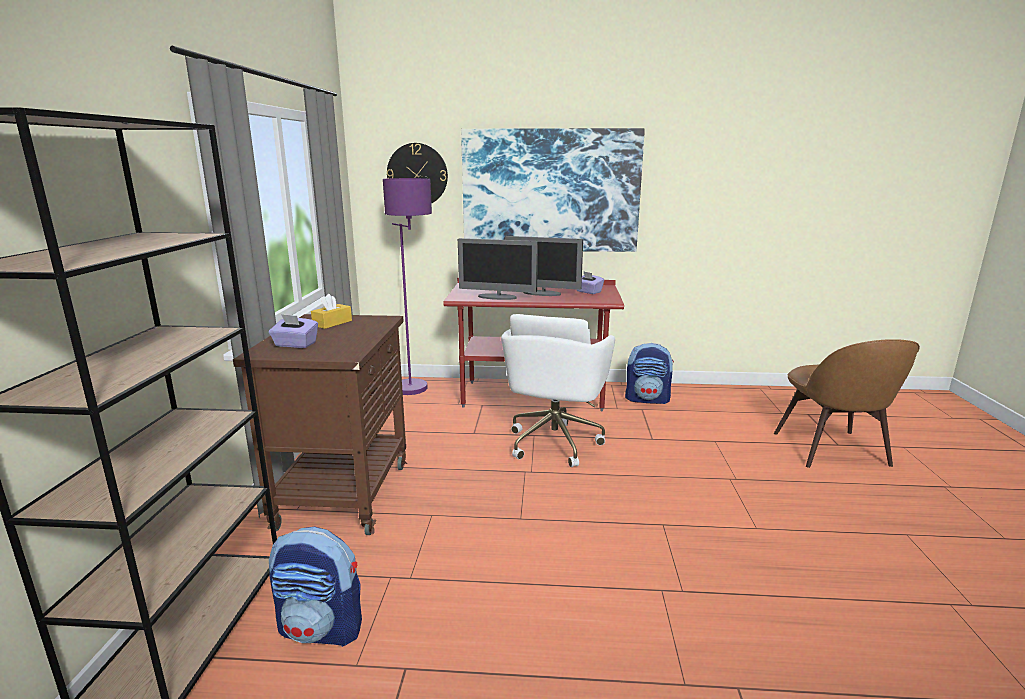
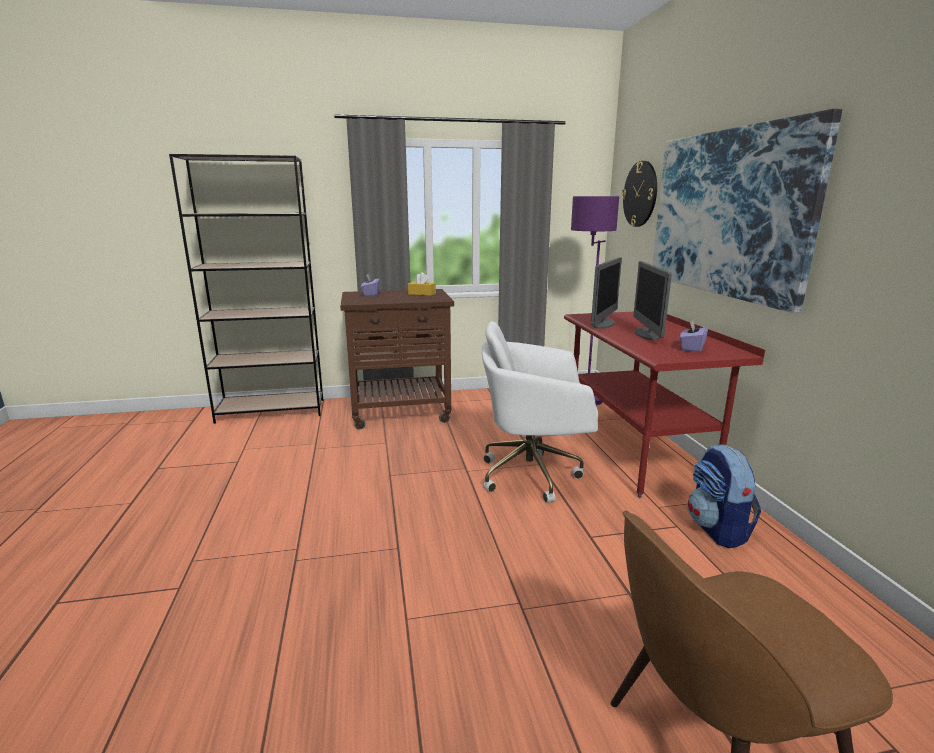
camera: 75 degrees right, 0 degrees up
backpack [269,527,362,647] -> none
monitor [458,238,538,300] -> monitor turned 150 degrees counterclockwise [591,257,622,329]

